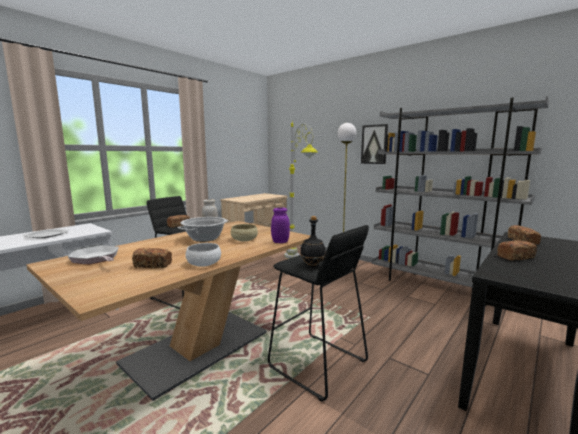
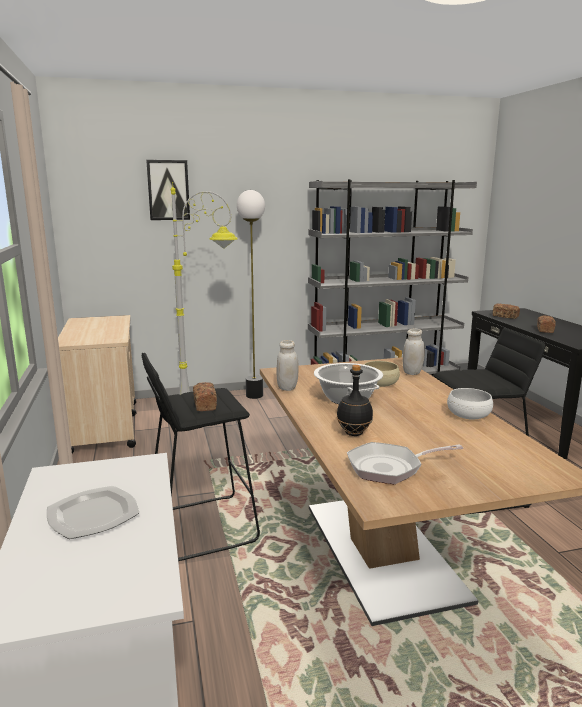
camera: 55 degrees left, 5 degrees up
bread [132,248,172,268] -> none
purple jar [271,208,290,243] -> white jar [403,329,425,375]
black bottle [300,216,326,267] -> black bottle moved to [337,365,373,436]
picture [361,124,388,164] -> picture moved to [146,160,190,220]

